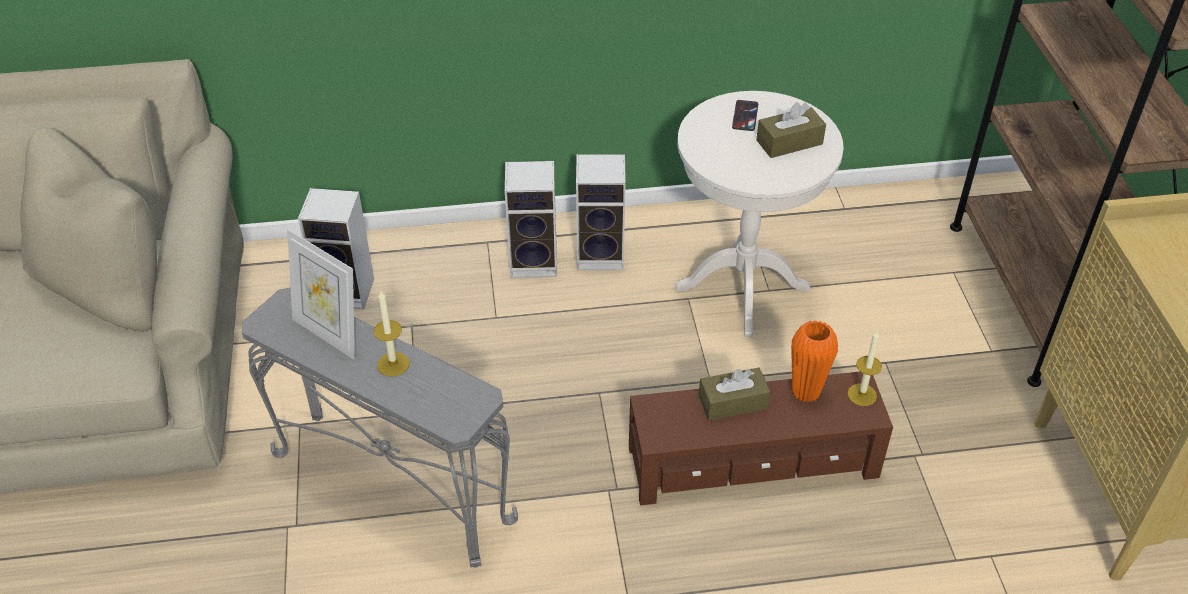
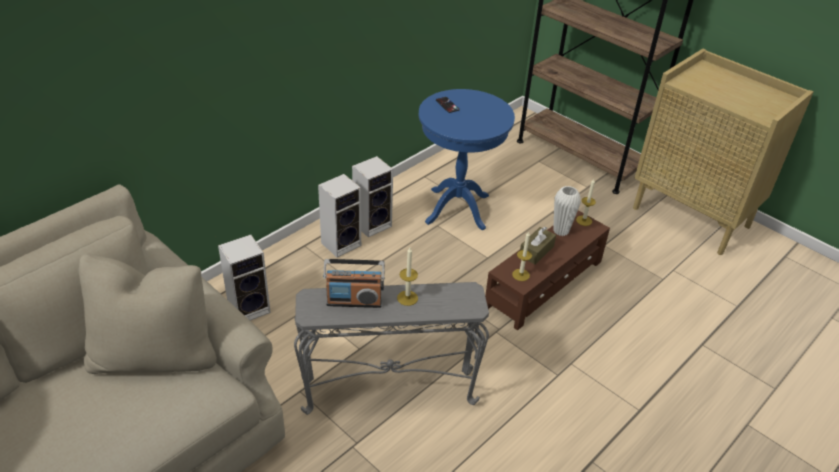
camera: 40 degrees left, 5 degrees down
picture frame [287,229,355,360] -> radio [323,259,385,308]
white side table [675,91,844,337] -> blue side table [419,89,515,230]
brown tissue box [756,102,826,158] -> none
orange vase [791,320,838,403] -> white vase [553,186,581,236]
none -> candle [512,232,532,281]

